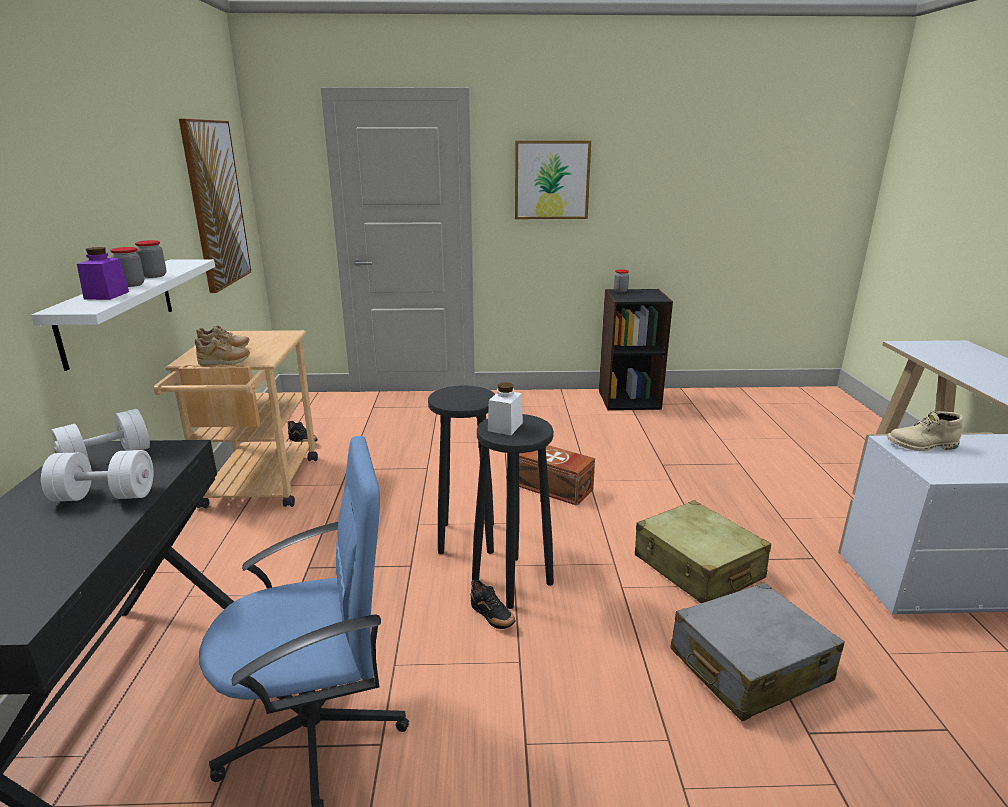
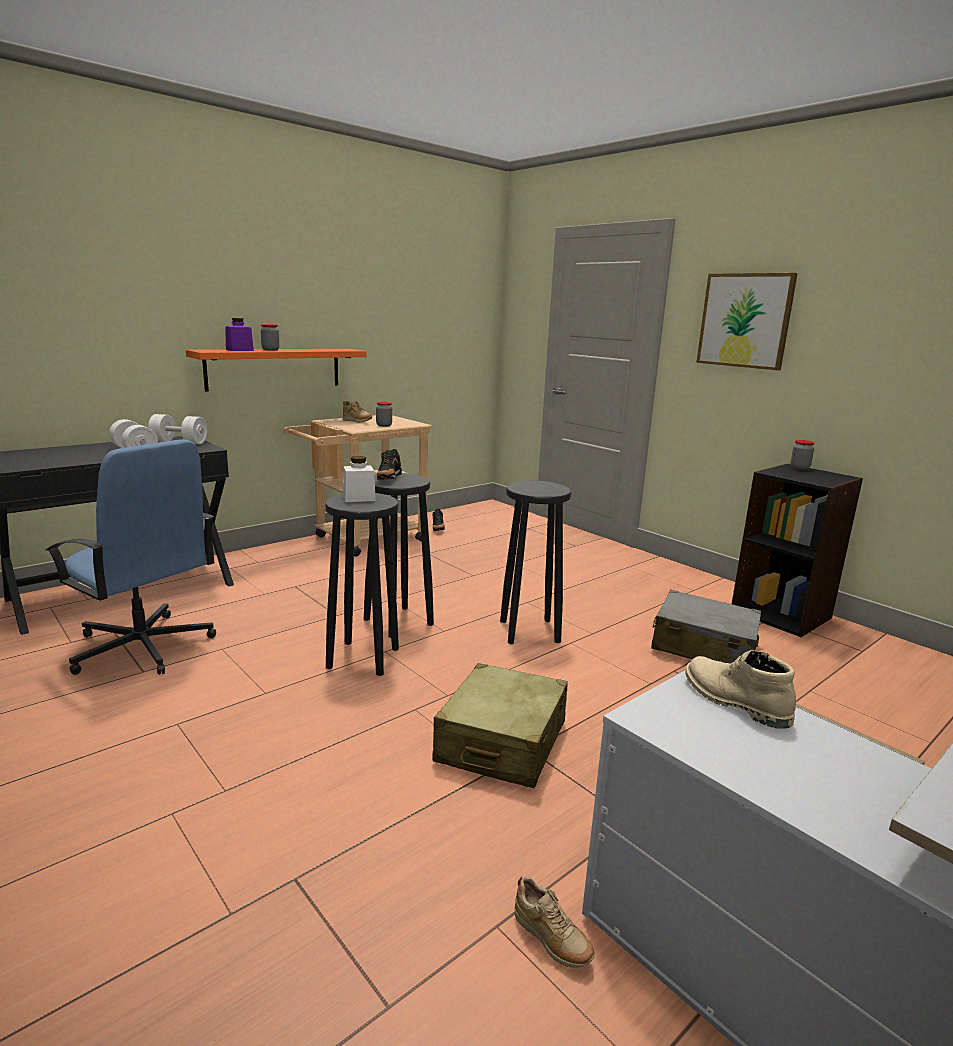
camera: 50 degrees right, 5 degrees down
white shelf [31,259,215,371] -> orange shelf [186,349,366,392]
jar [135,240,166,278] -> jar moved to [376,402,392,427]
picture [179,119,251,293] -> none
beige shoe [195,336,250,365] -> beige shoe moved to [515,876,595,968]
black shoe [471,580,516,629] -> black shoe moved to [377,449,402,480]
brown storage box [519,445,595,506] -> black stool [500,481,571,644]
grey suitcase [670,582,844,721] -> grey suitcase moved to [651,590,761,663]

